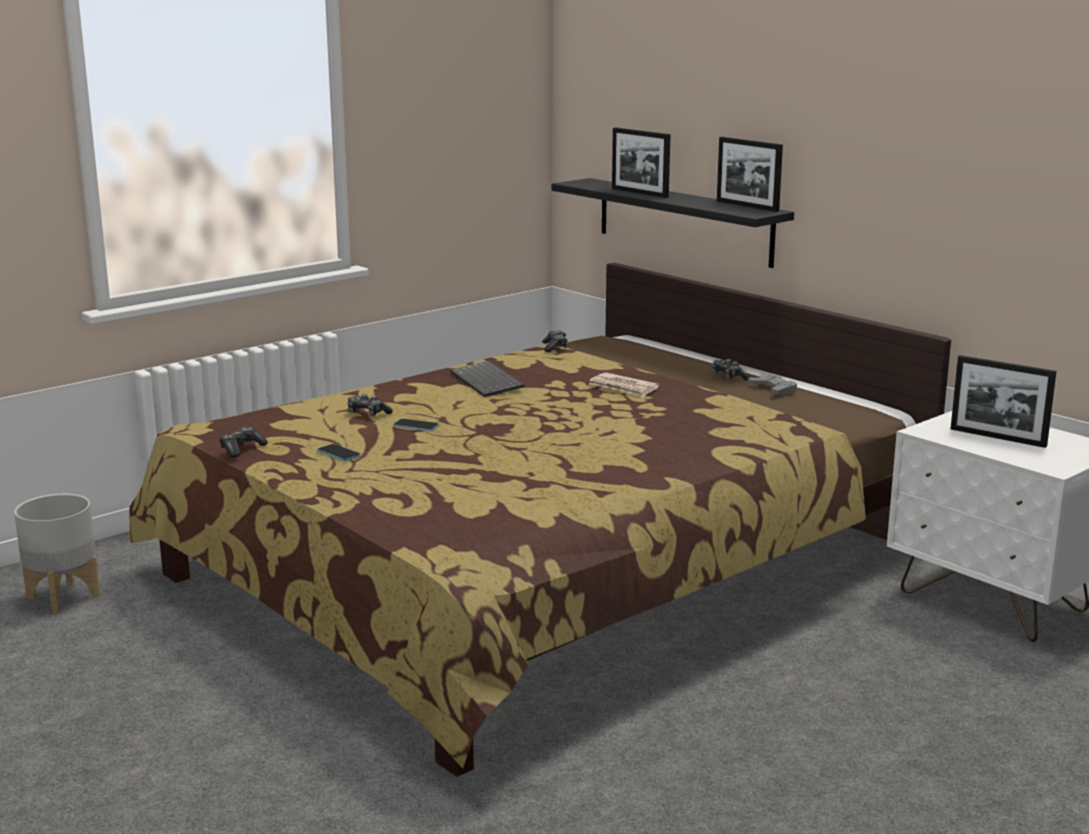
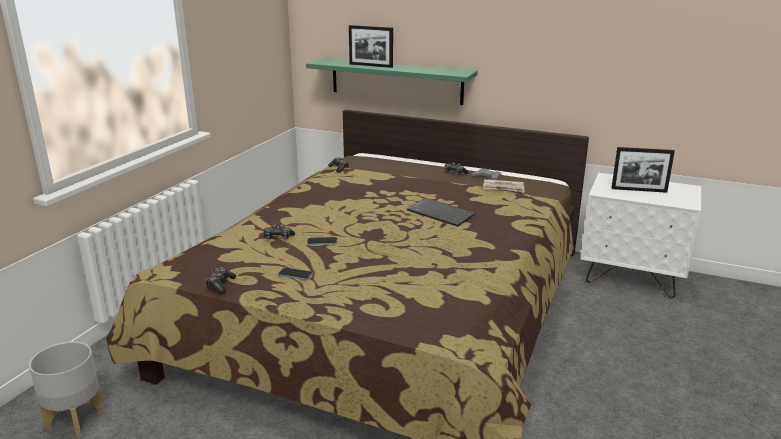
camera: 25 degrees left, 5 degrees up
keyboard [450,361,525,397] -> keyboard moved to [407,198,475,227]
black shelf [552,178,794,268] -> green shelf [306,58,478,105]
newspaper [589,372,659,398] -> newspaper moved to [483,179,524,193]
picture frame [717,137,783,212] -> none

